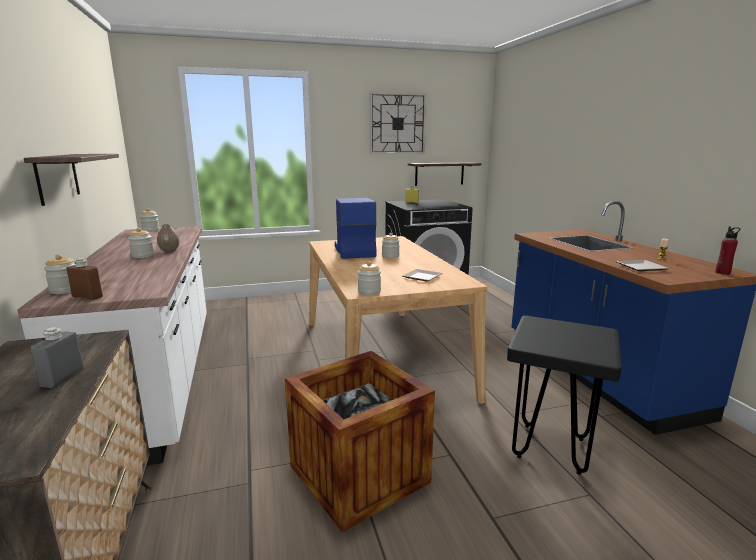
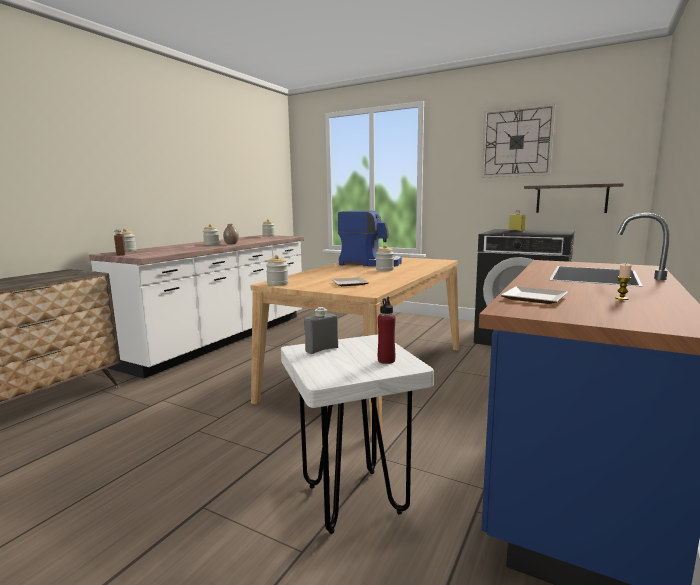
camera: 45 degrees right, 5 degrees down
shelf [24,154,119,206] -> none
grey bottle [30,327,84,388] -> grey bottle moved to [304,307,338,354]
crate [285,351,435,532] -> none
coffee machine [335,198,377,259] -> coffee machine turned 75 degrees clockwise [338,211,402,267]
black stool [507,315,622,475] -> white stool [281,334,434,534]
red bottle [715,226,740,275] -> red bottle moved to [378,297,396,364]

